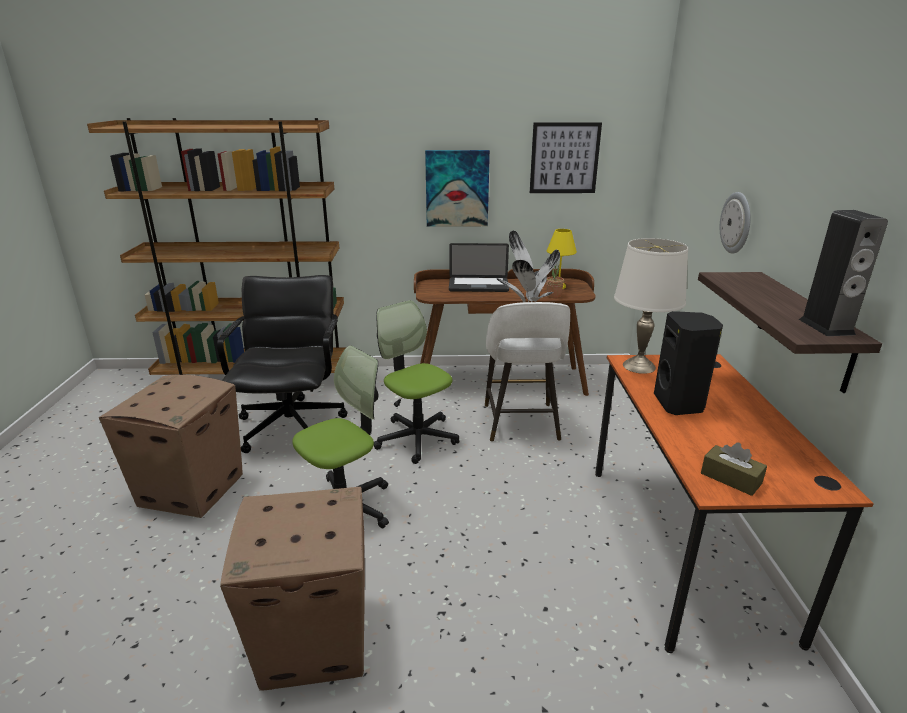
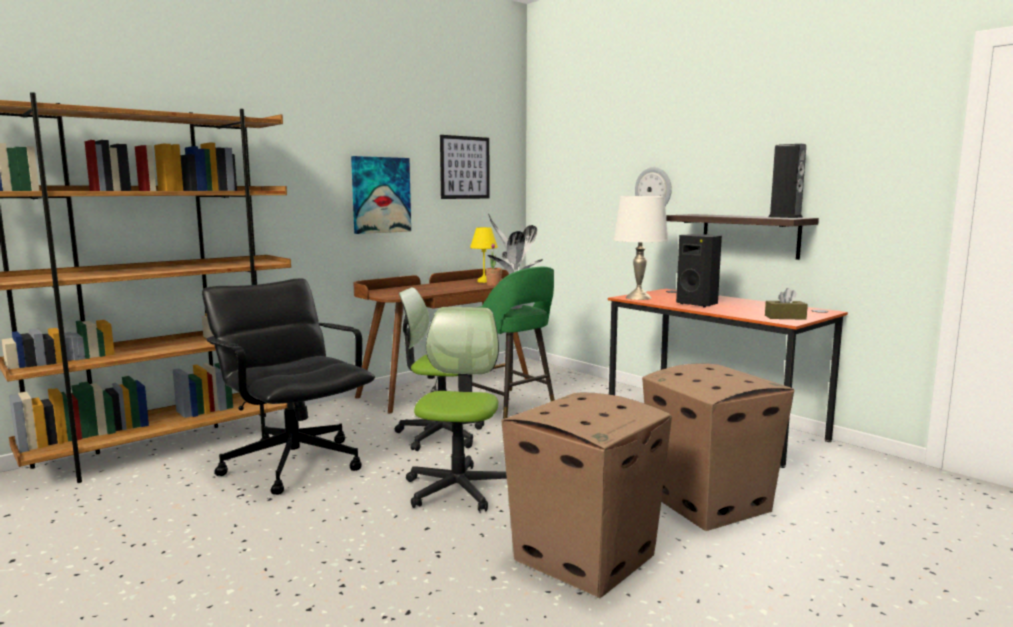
camera: 40 degrees left, 15 degrees down
cardboard box [99,375,243,518] -> cardboard box moved to [642,363,794,531]
laptop [449,243,509,292] -> none
white stool [485,302,570,441] -> green stool [472,267,555,419]

